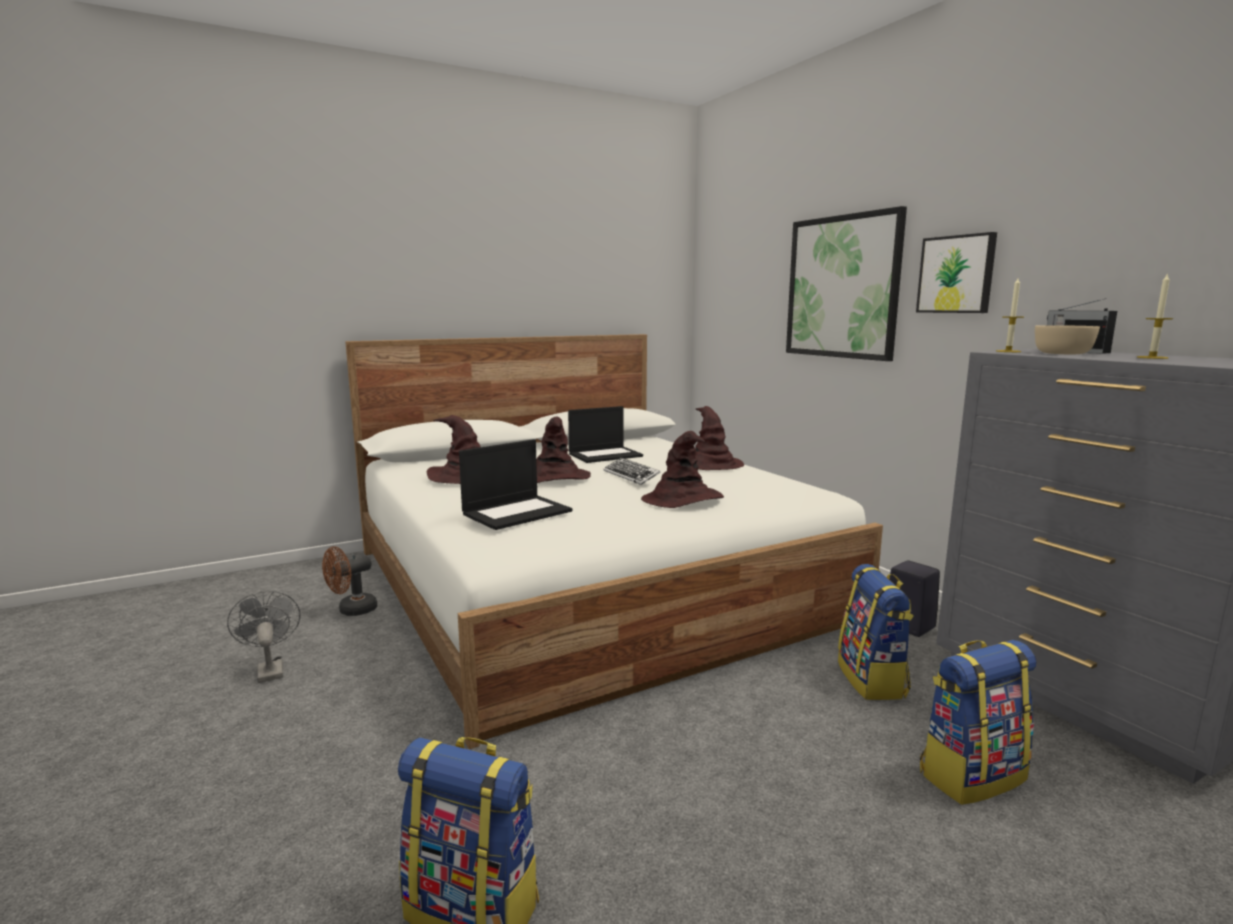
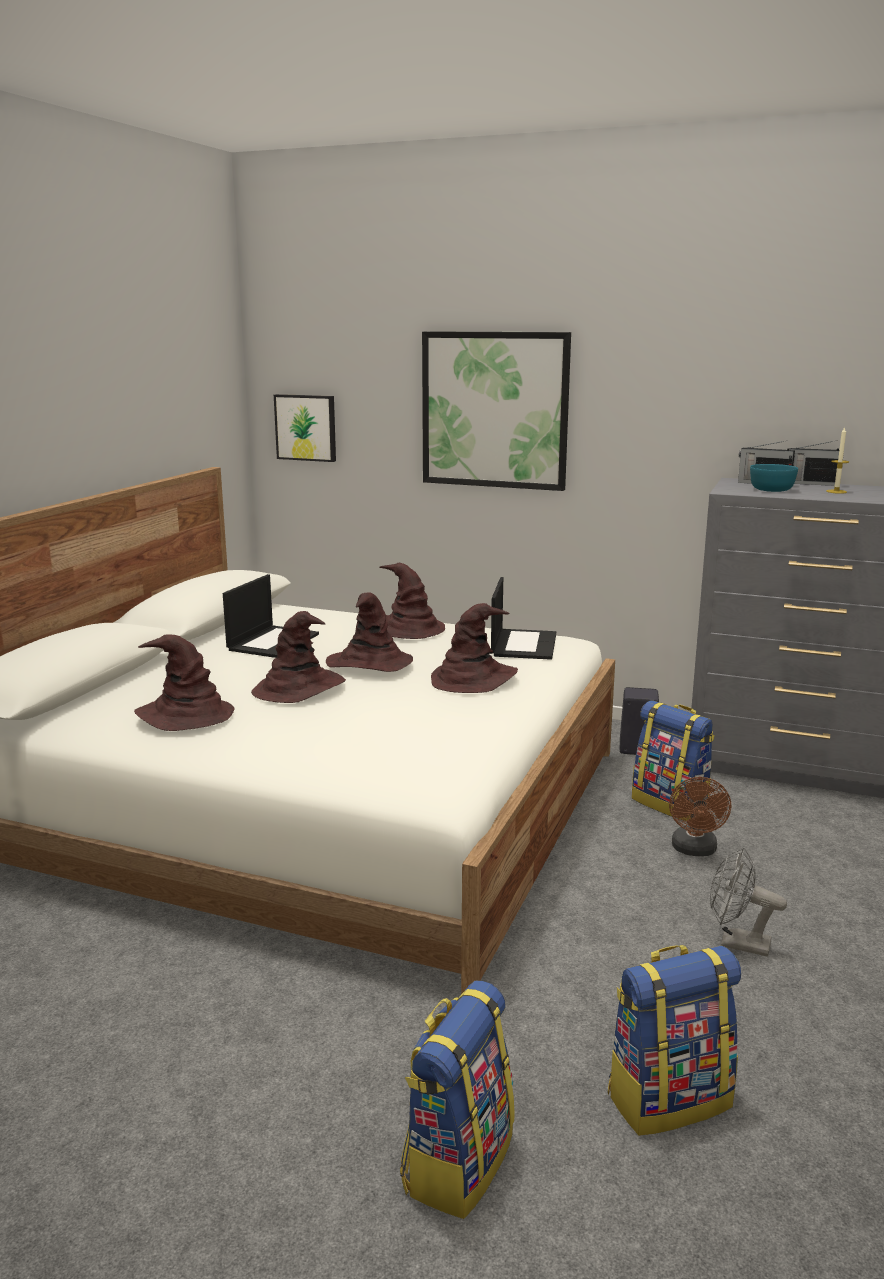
camera: 40 degrees left, 5 degrees up
grey fan [227,591,300,683] -> grey fan moved to [710,848,787,957]
brown fan [322,546,377,616] -> brown fan moved to [669,777,731,856]
laptop [459,439,572,530] -> laptop moved to [491,577,556,660]
keyboard [604,458,661,485] -> brown hat [326,592,413,672]
picture [916,232,997,313] -> picture moved to [274,394,336,462]
backpack [920,640,1037,805] -> backpack moved to [400,981,514,1219]
candle [996,278,1024,352] -> none
beige bowl [1035,325,1100,354] -> turquoise bowl [750,464,798,492]
none -> radio [790,440,844,486]

